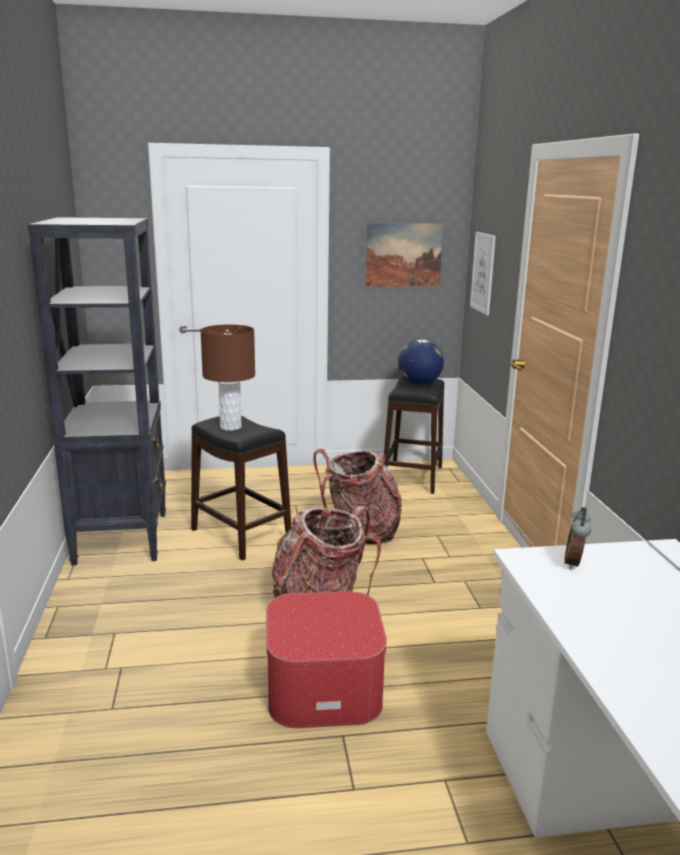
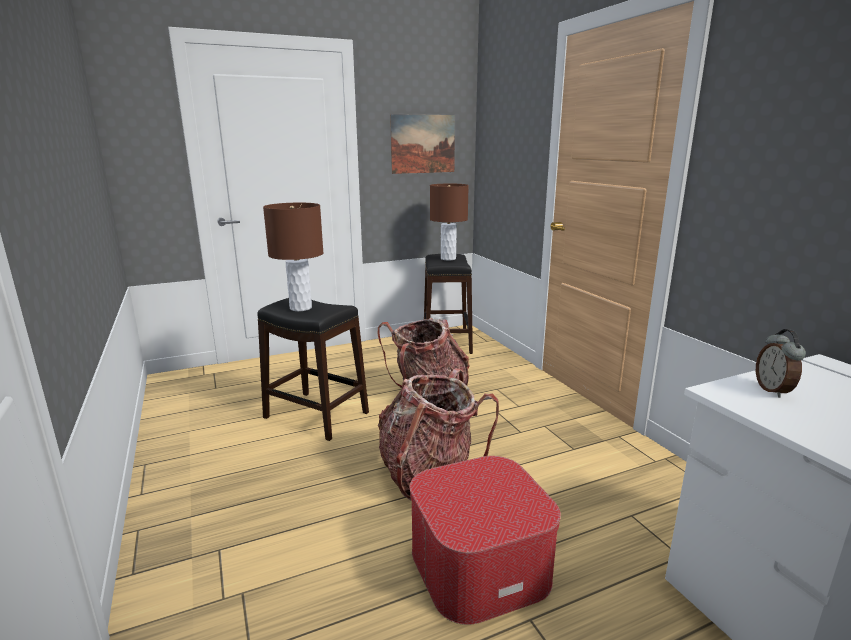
camera: 15 degrees left, 0 degrees up
black bookcase [28,217,166,566] -> none
globe [398,339,444,385] -> brown table lamp [430,184,469,260]
picture [470,232,496,316] -> none

